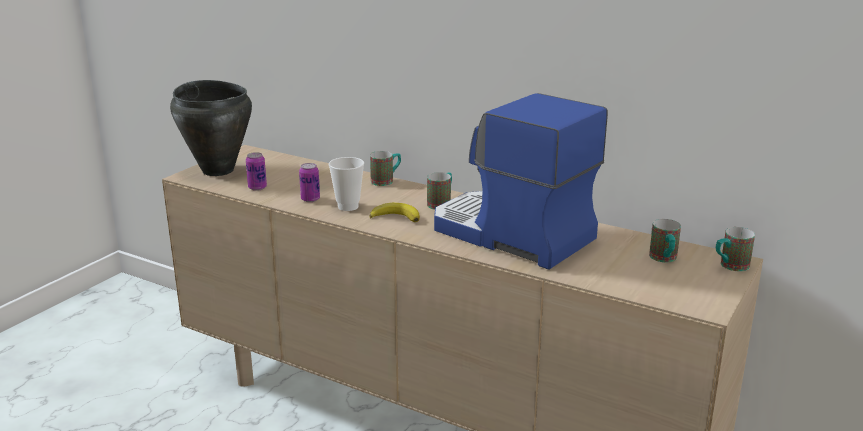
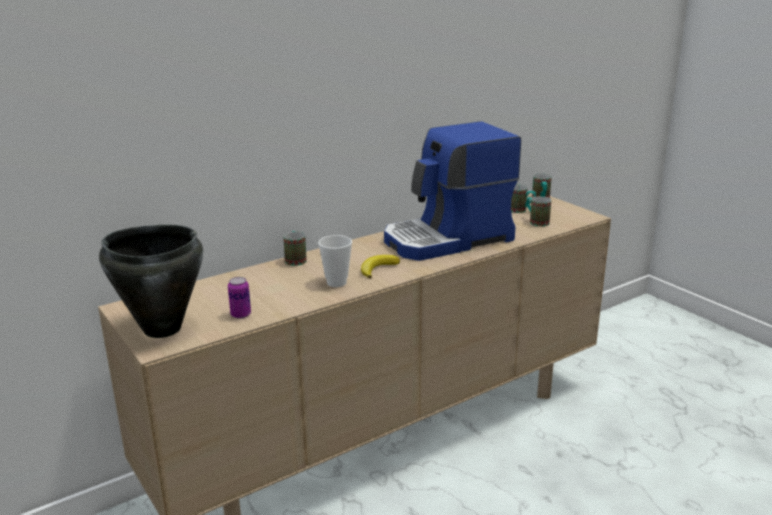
camera: 65 degrees left, 0 degrees up
can [299,163,320,202] -> none
mug [427,172,452,210] -> mug moved to [526,196,551,227]

